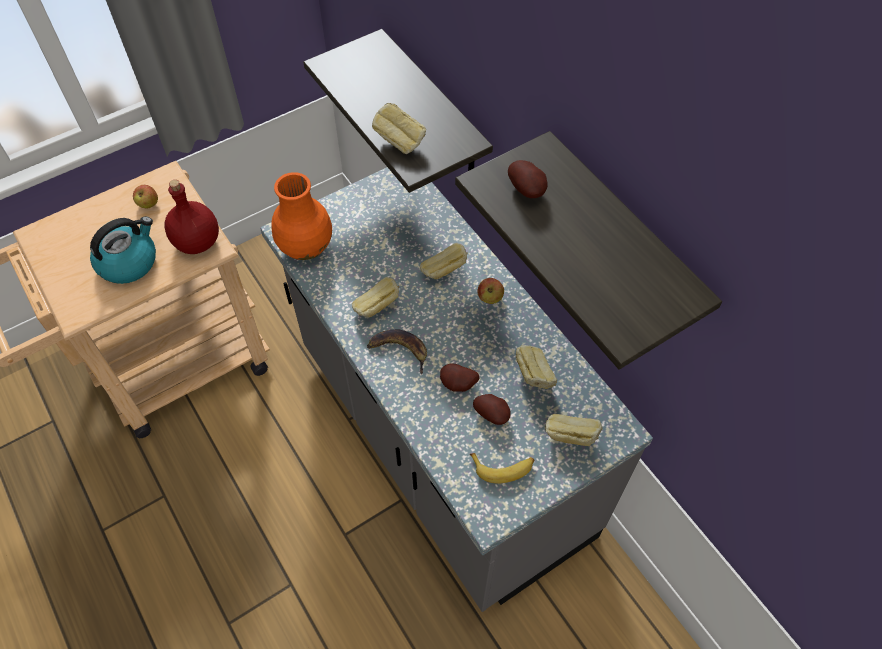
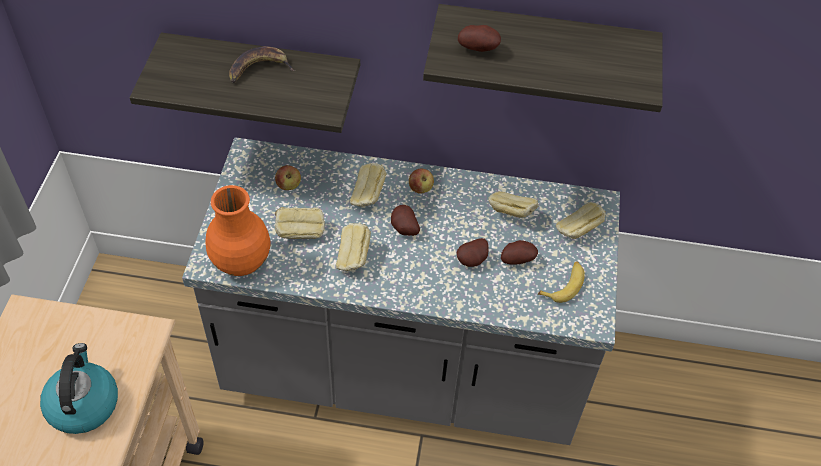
camera: 50 degrees left, 5 degrees down
apple [133,185,158,208] -> apple moved to [275,165,301,190]
red bottle [165,180,219,254] -> none
banana [367,330,427,374] -> banana moved to [229,46,295,83]
bread [372,103,426,154] -> bread moved to [275,207,325,239]
none -> potato [391,205,420,236]

